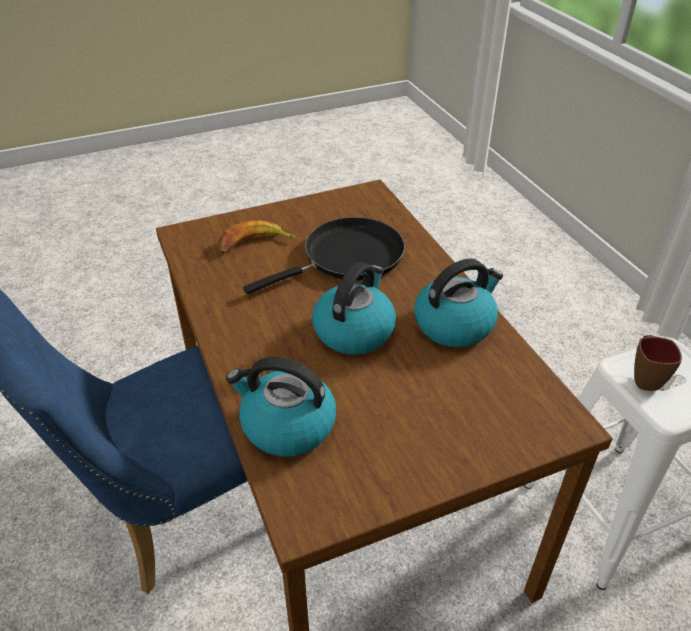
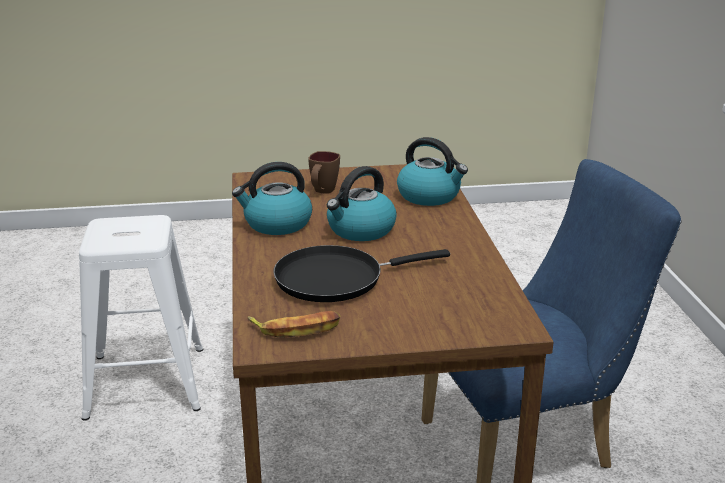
camera: 165 degrees left, 15 degrees down
banana [218,220,296,253] -> banana moved to [247,311,340,338]
brown mug [634,335,682,391] -> brown mug moved to [308,151,340,194]

